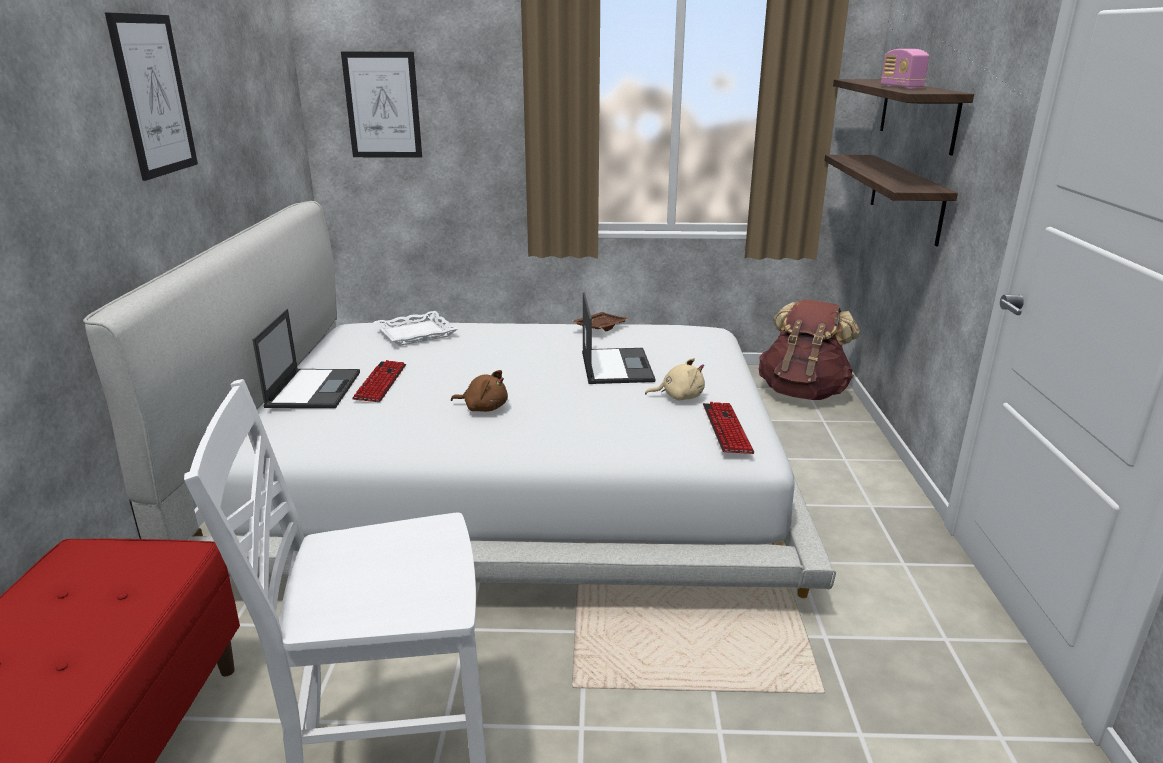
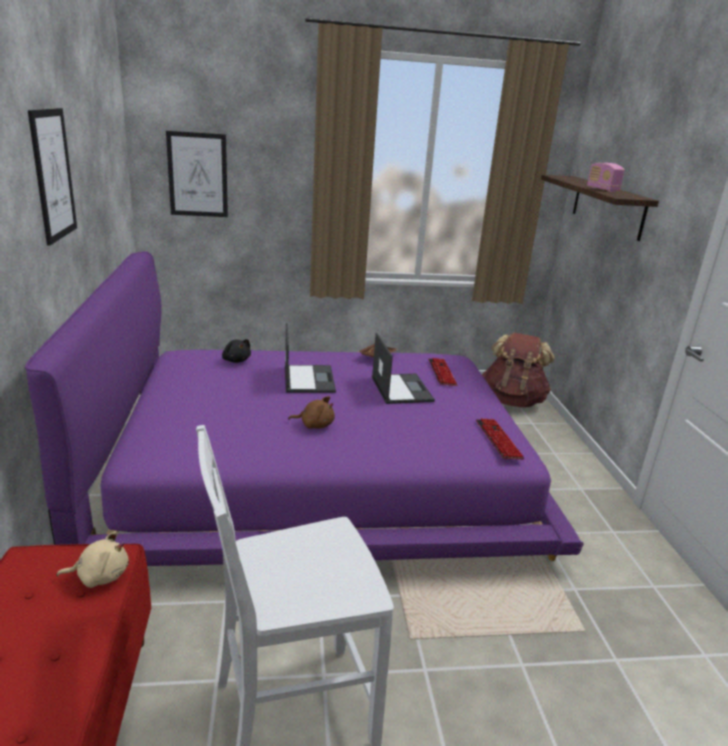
camera: 10 degrees left, 0 degrees up
white bed [83,201,836,598] -> purple bed [25,251,584,566]
laptop [252,309,360,408] -> laptop moved to [285,323,336,393]
keyboard [352,360,406,402] -> keyboard moved to [428,358,458,386]
white tray [374,311,458,346] -> black plush toy [222,339,251,363]
beige plush toy [645,358,705,401] -> beige plush toy moved to [56,531,129,588]
shelf [824,155,958,247] -> none

